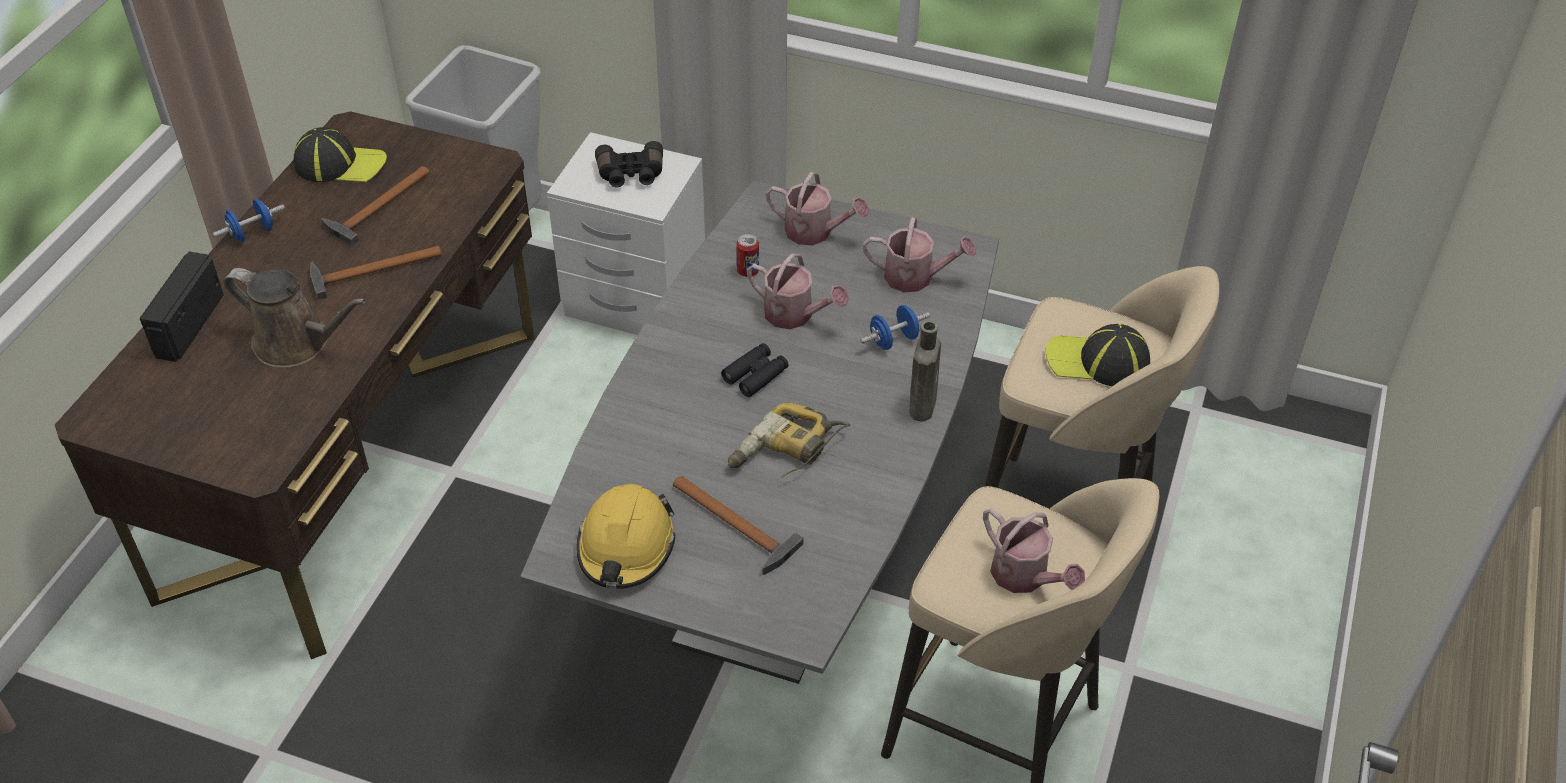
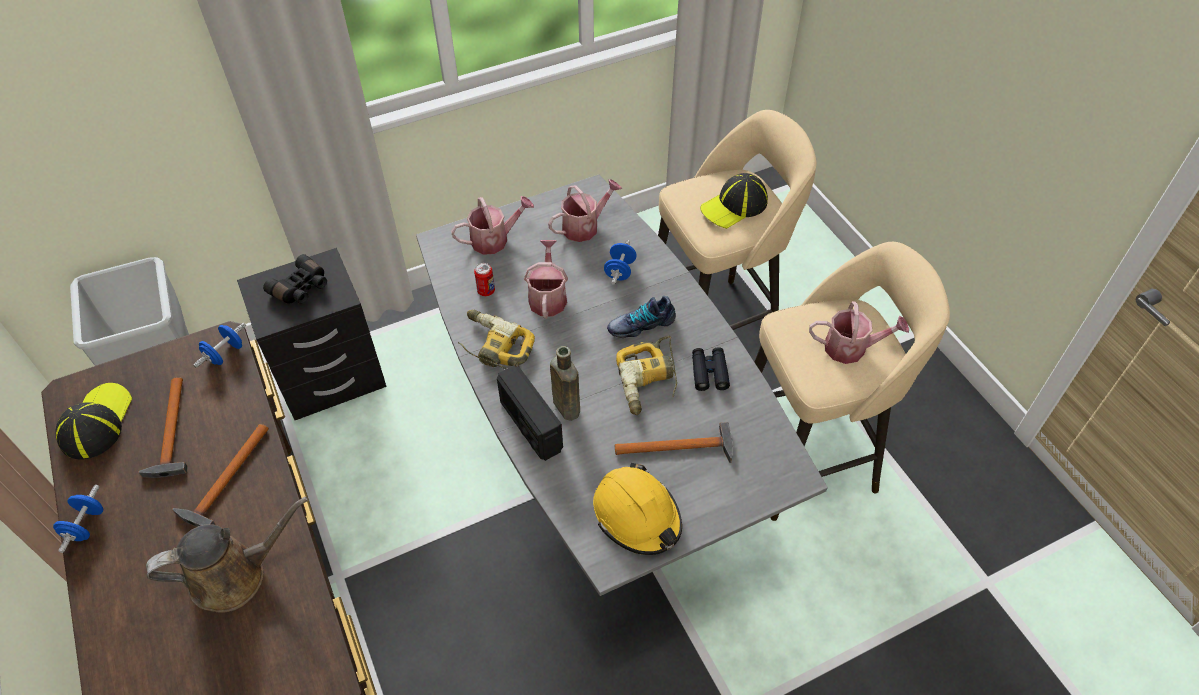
camera: 45 degrees left, 5 degrees up
radio [139,251,224,362] -> radio moved to [497,366,563,461]
cap [294,127,387,182] -> cap turned 45 degrees counterclockwise [56,383,132,460]
white nightstand [547,132,705,335] -> black nightstand [237,248,387,420]
black binoculars [721,343,789,397] -> black binoculars moved to [692,347,730,391]
watering can [747,253,849,329] -> watering can turned 75 degrees counterclockwise [524,240,568,319]
brown bottle [909,321,941,422] -> brown bottle moved to [550,346,580,421]
none -> blue dumbbell [193,323,246,368]
none -> power drill [458,309,535,369]
none -> shoe [607,296,676,338]

